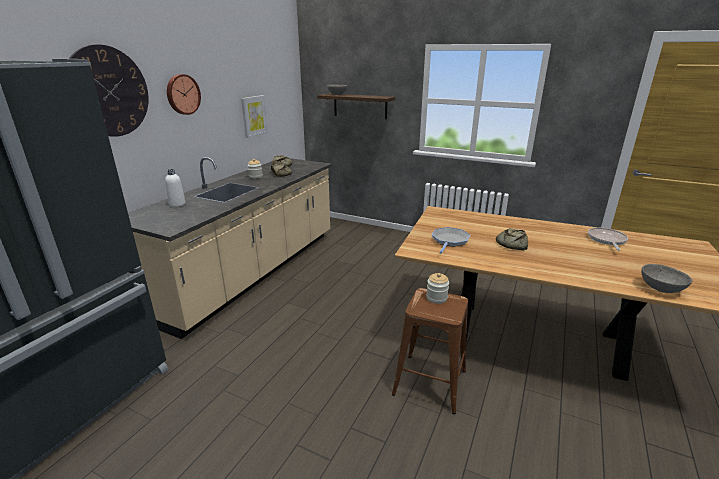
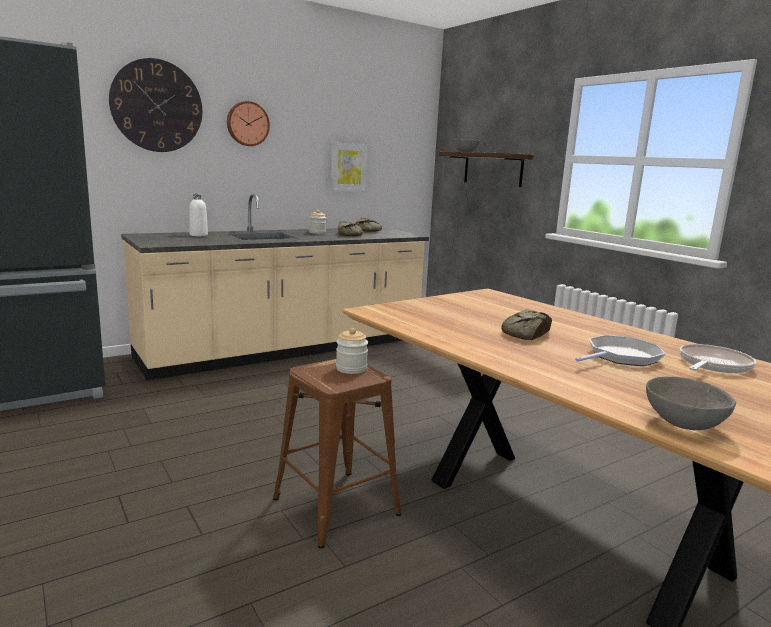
camera: 30 degrees right, 10 degrees down
frying pan [432,227,470,253] -> frying pan moved to [575,335,665,366]

